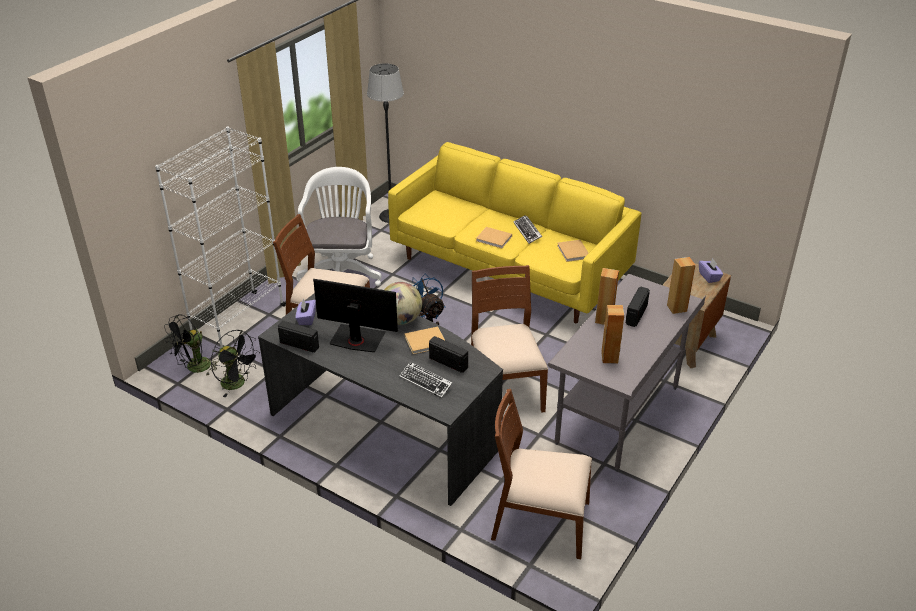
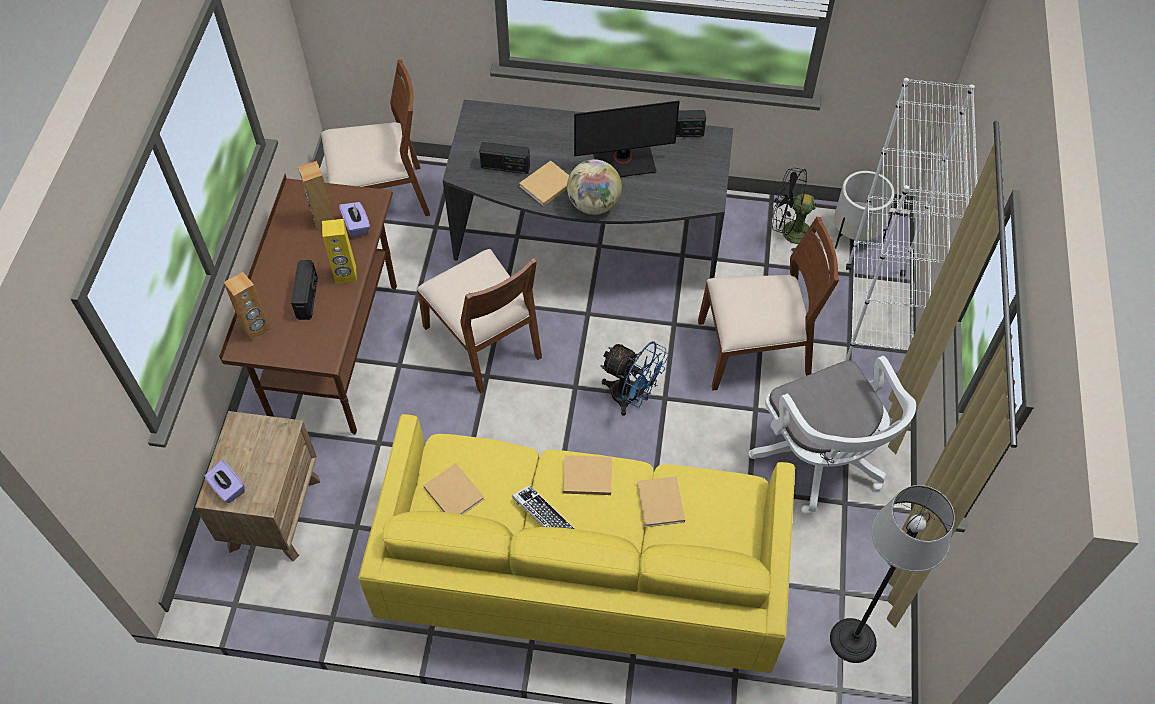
camera: 155 degrees right, 20 degrees up
black fan [164,314,219,376] -> white planter [834,171,895,249]
purple tissue box [296,299,316,325] -> purple tissue box moved to [339,202,370,238]
keyboard [399,362,453,398] -> none
grey desk [548,274,706,472] -> brown desk [219,174,397,435]
brown speaker [595,268,619,325] -> yellow speaker [322,219,357,284]
none -> beige book [637,476,685,527]

